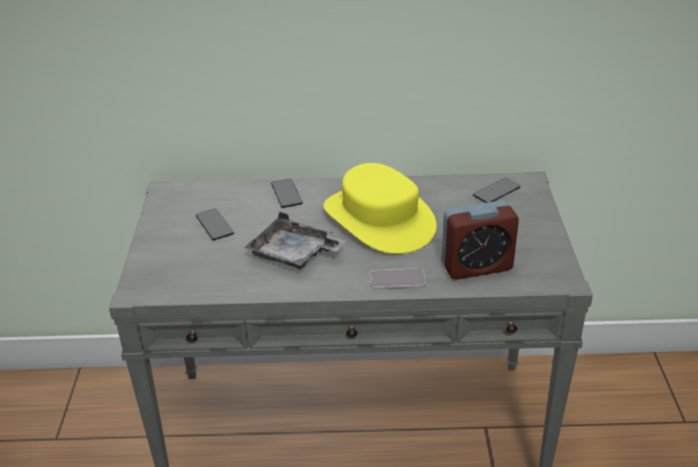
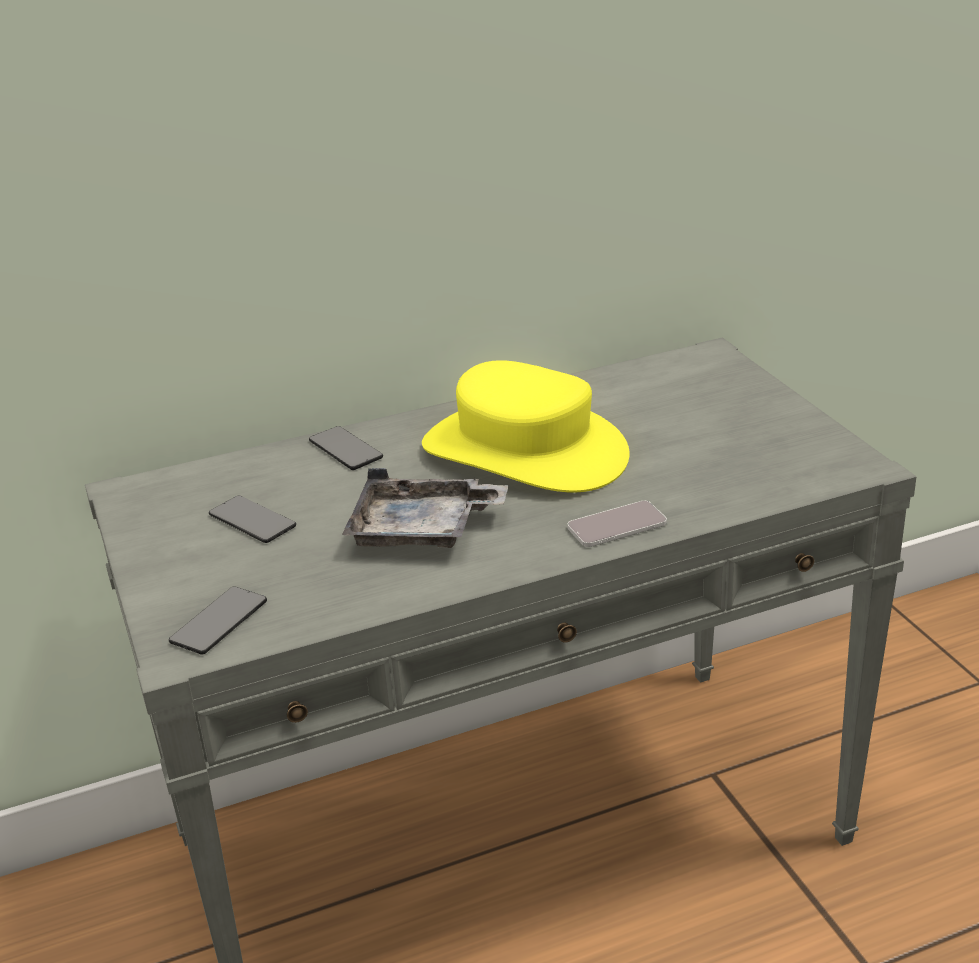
camera: 20 degrees left, 5 degrees down
alarm clock [441,200,519,280] -> none
phone [473,178,520,203] -> phone moved to [169,586,267,654]

